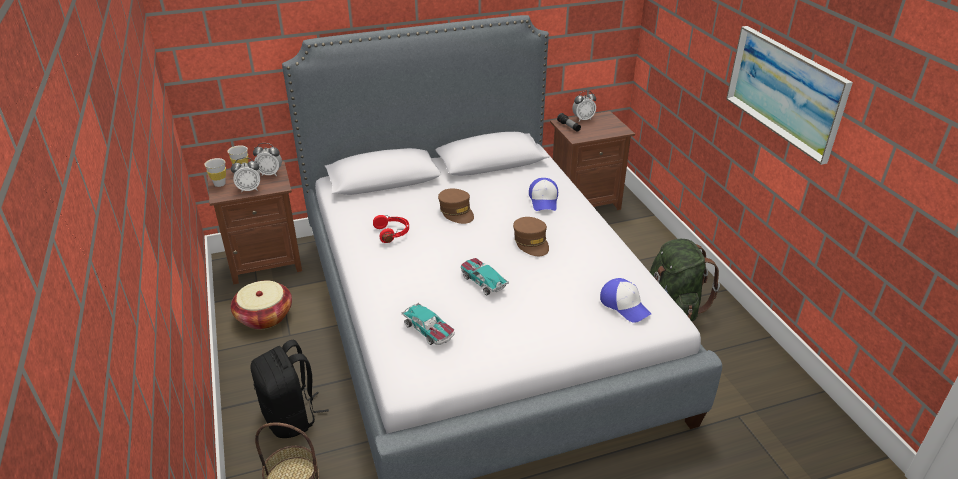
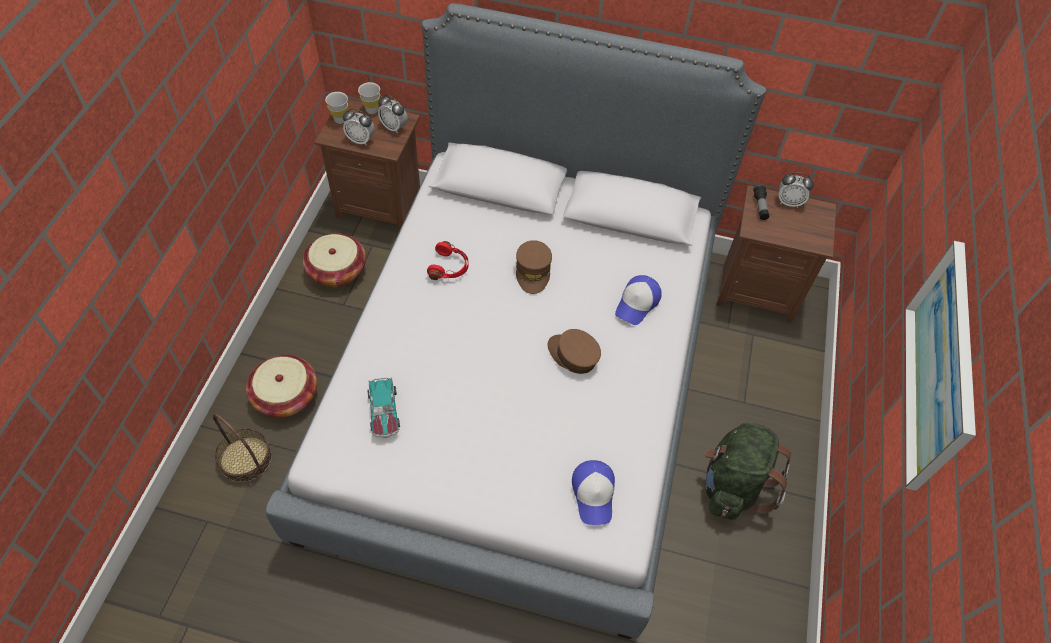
camera: 30 degrees right, 20 degrees up
black backpack [250,340,329,438] -> basket [246,355,317,418]
toy car [461,258,509,295] -> none
brown cap [513,217,549,256] -> brown cap turned 120 degrees clockwise [547,329,601,374]

